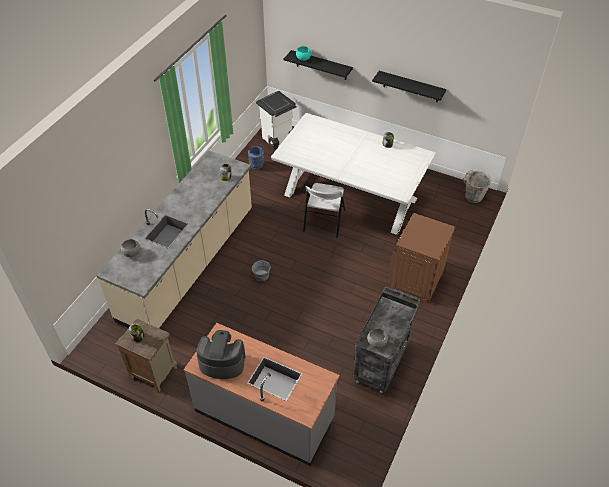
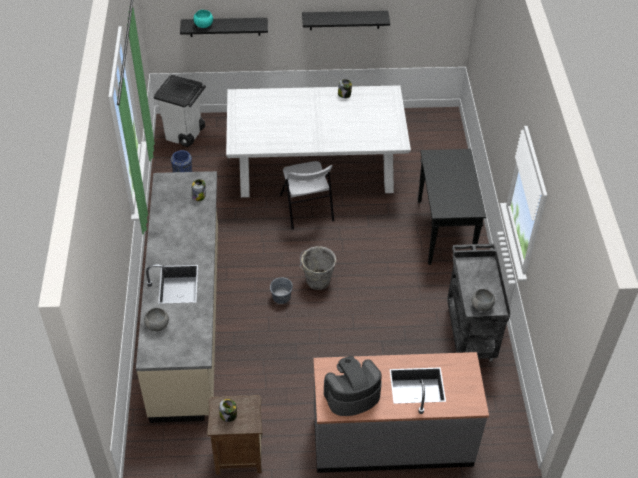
camera: 30 degrees left, 0 degrees up
brown washing machine [389,213,455,303] -> black console table [418,149,486,265]
grey bucket [463,170,492,203] -> grey bucket moved to [299,246,336,290]

